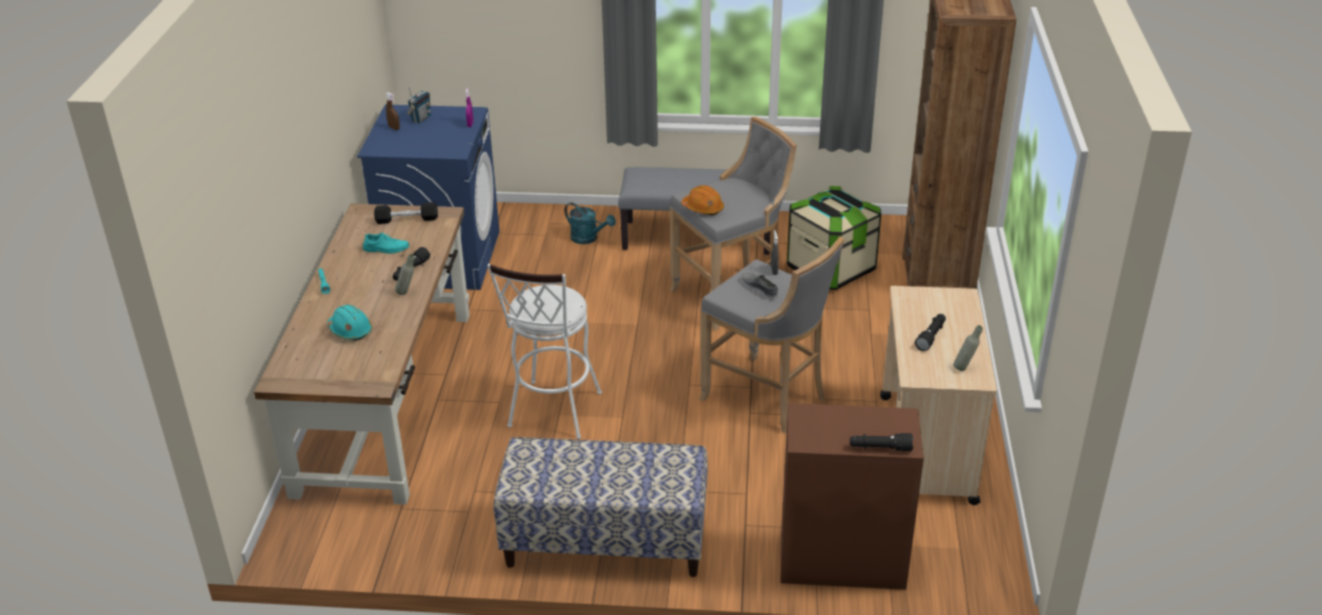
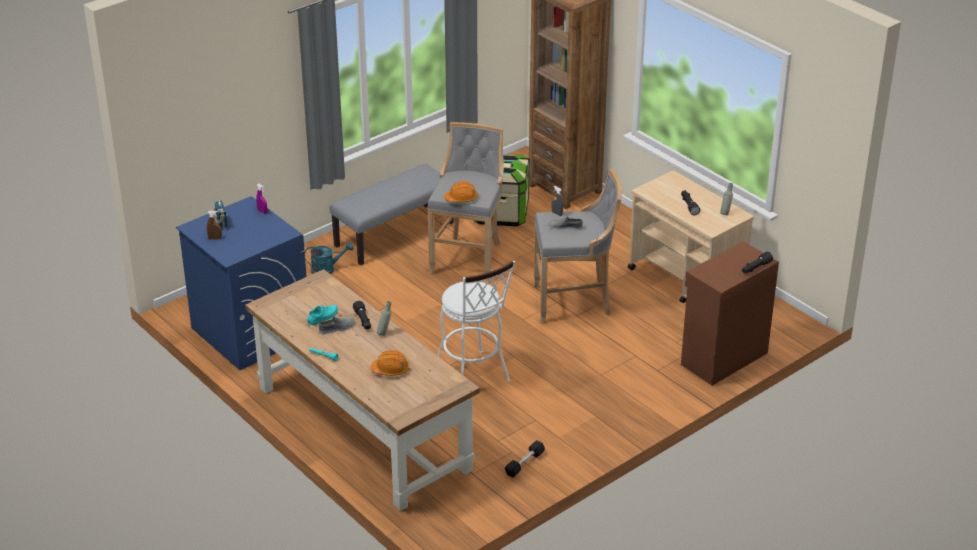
camera: 45 degrees left, 0 degrees up
turquoise hard hat [327,304,372,341] -> orange hard hat [371,350,410,376]
black dumbbell [374,202,438,224] -> black dumbbell moved to [505,440,545,478]
bench [493,437,708,577] -> none
none -> grey shoe [319,316,355,334]

